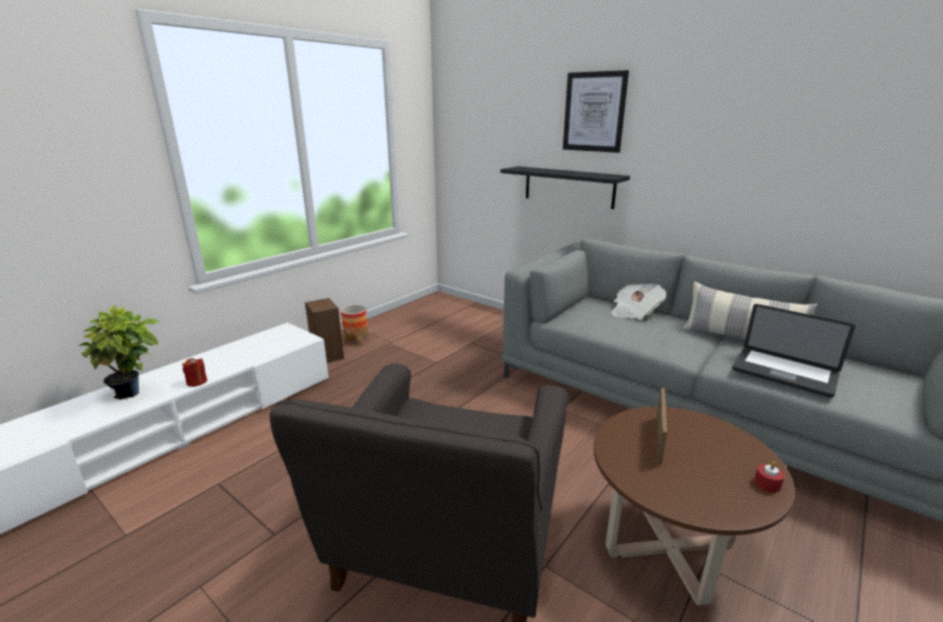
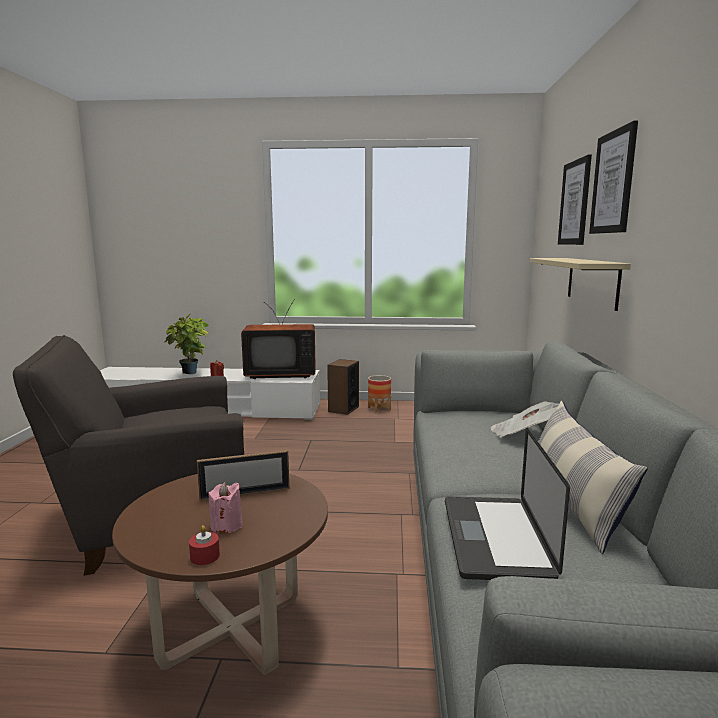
camera: 55 degrees right, 10 degrees down
black shelf [500,166,630,209] -> beige shelf [530,258,631,311]
none -> pink candle [208,482,243,534]
none -> television [241,299,315,379]
none -> picture [558,155,592,245]

